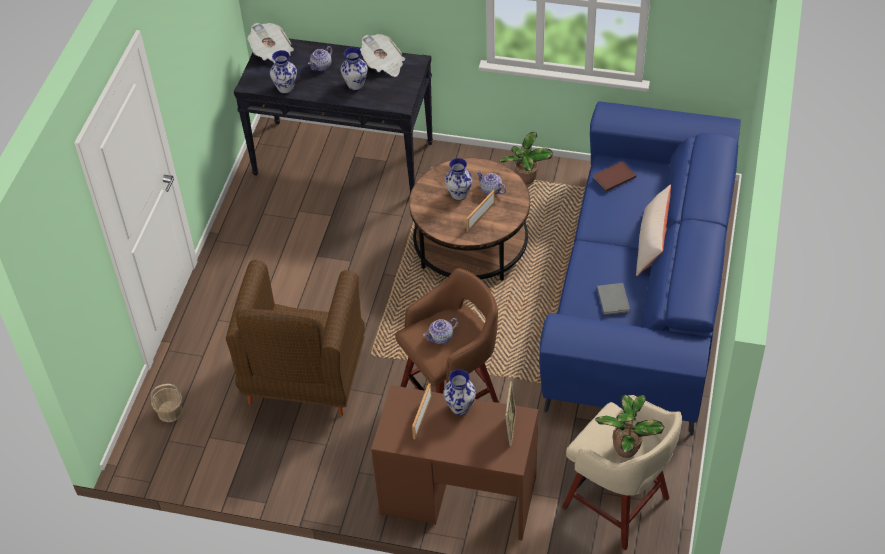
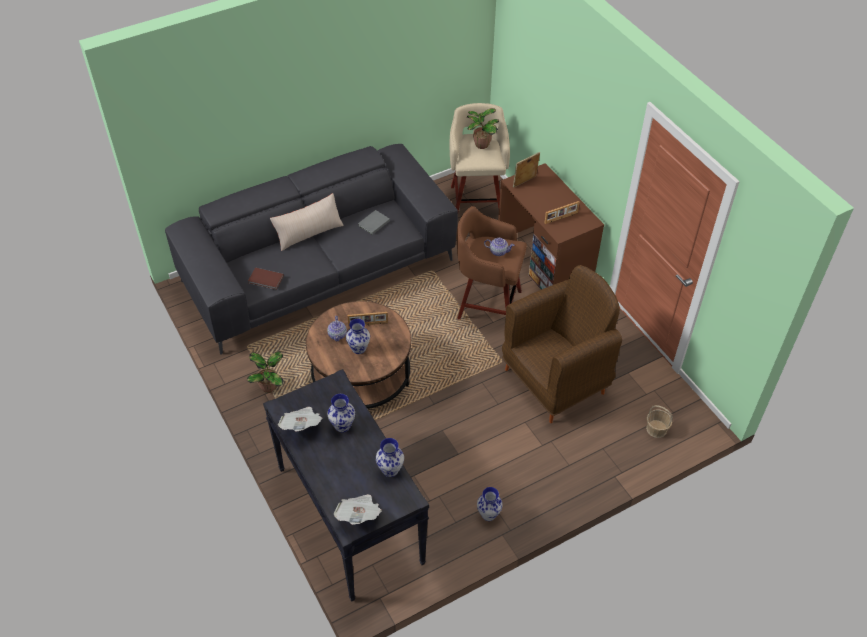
camera: 135 degrees left, 0 degrees up
teapot [308,46,333,71] -> none
vase [443,369,476,415] -> vase moved to [477,487,503,521]
blue sofa [539,101,741,436] -> grey sofa [165,144,458,355]

